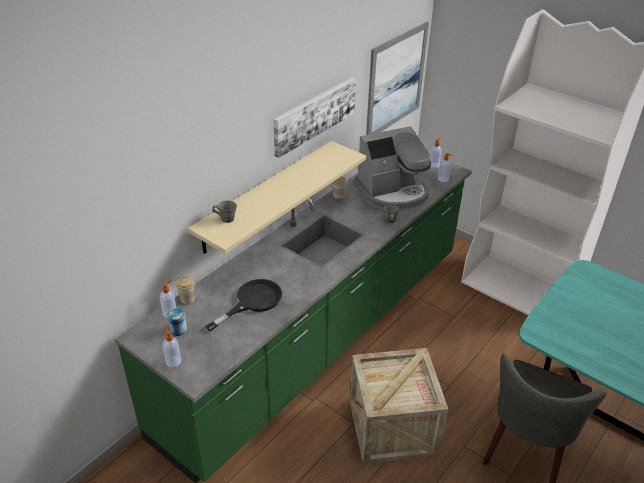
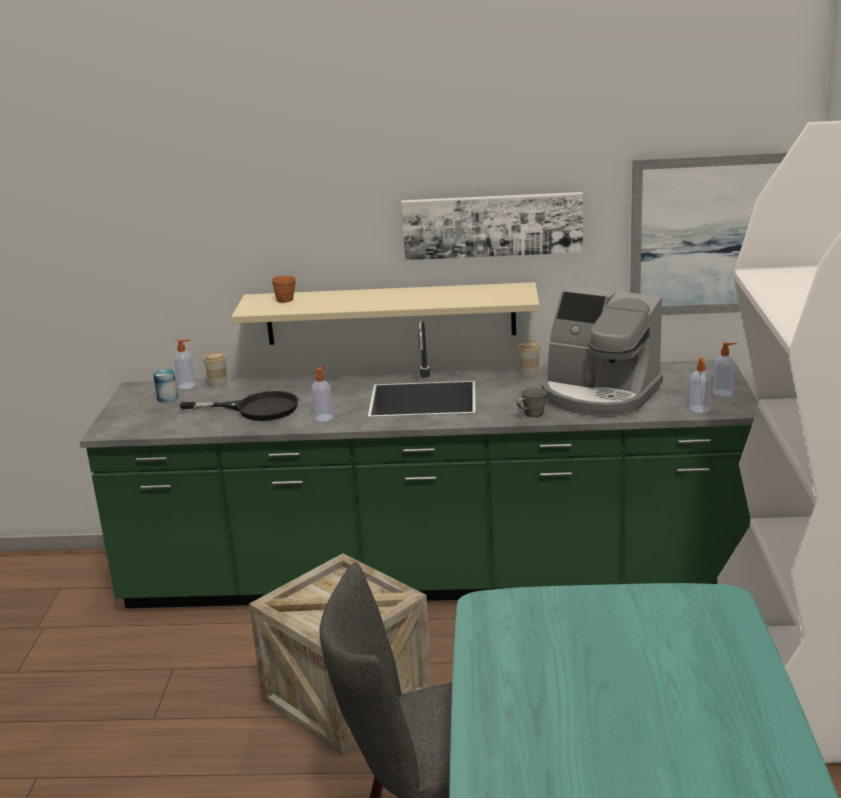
camera: 55 degrees right, 15 degrees down
soap dispenser [163,326,181,367] -> soap dispenser moved to [311,365,333,422]
grey mug [212,201,237,223] -> orange mug [272,275,296,303]

